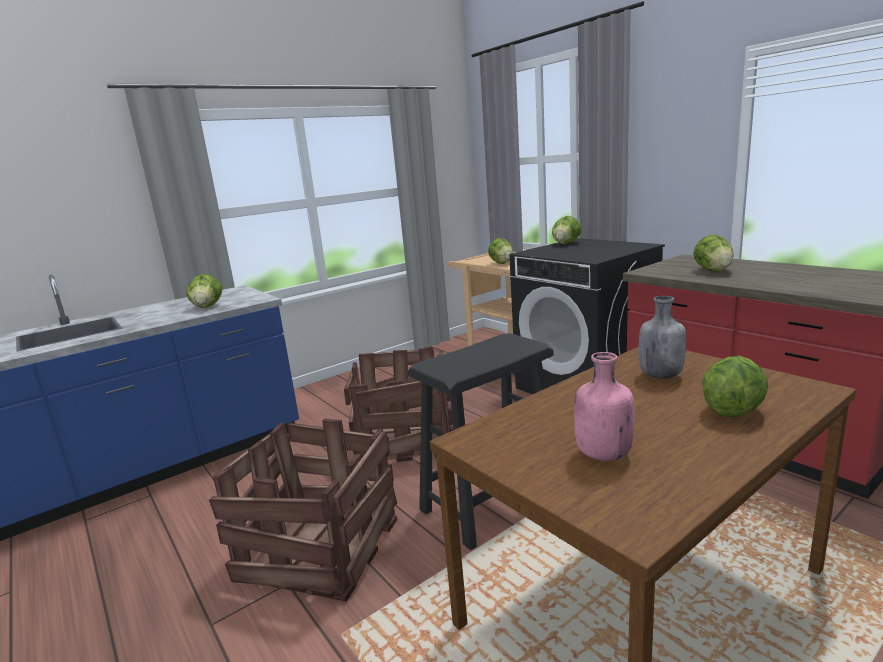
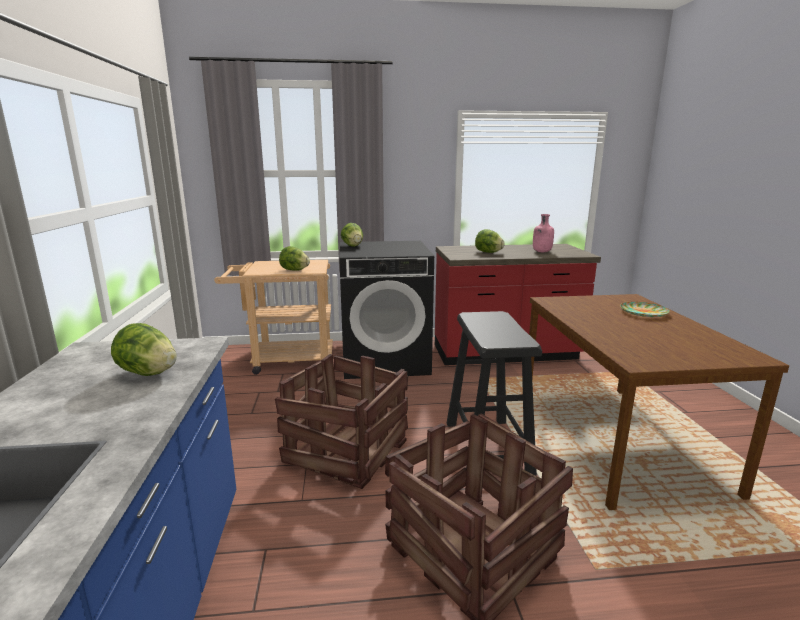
camera: 60 degrees left, 0 degrees up
pink bottle [574,352,635,461] -> pink bottle moved to [533,214,554,252]
grey bottle [639,296,686,379] -> none
lettuce [702,356,768,418] -> plate [620,302,670,317]

